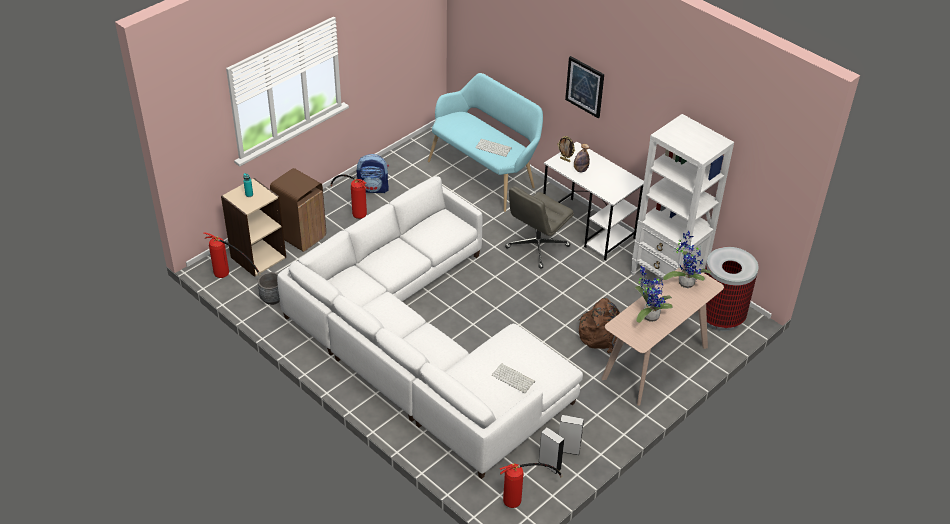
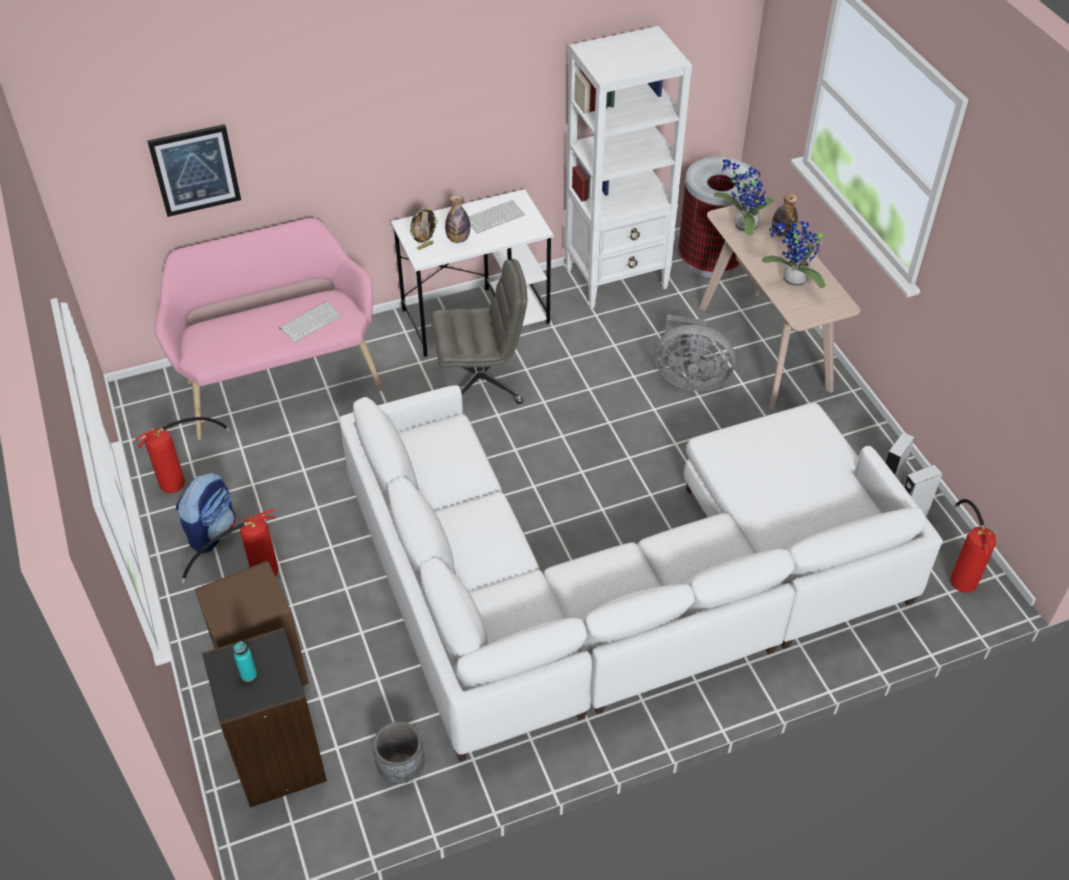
camera: 65 degrees left, 5 degrees up
fire extinguisher [203,232,261,278] -> fire extinguisher moved to [134,417,230,493]
beige bookcase [221,178,286,277] -> black bookcase [202,628,327,808]
turquoise bench [428,73,543,212] -> pink bench [155,218,383,440]
keyboard [492,363,535,393] -> keyboard moved to [468,200,525,233]
grey office chair [505,186,574,269] -> grey office chair turned 75 degrees counterclockwise [431,259,527,404]
picture [565,56,604,118] -> picture moved to [147,124,241,217]
brown backpack [579,298,620,353] -> grey fan [655,315,736,391]
none -> bottle [772,193,798,237]

